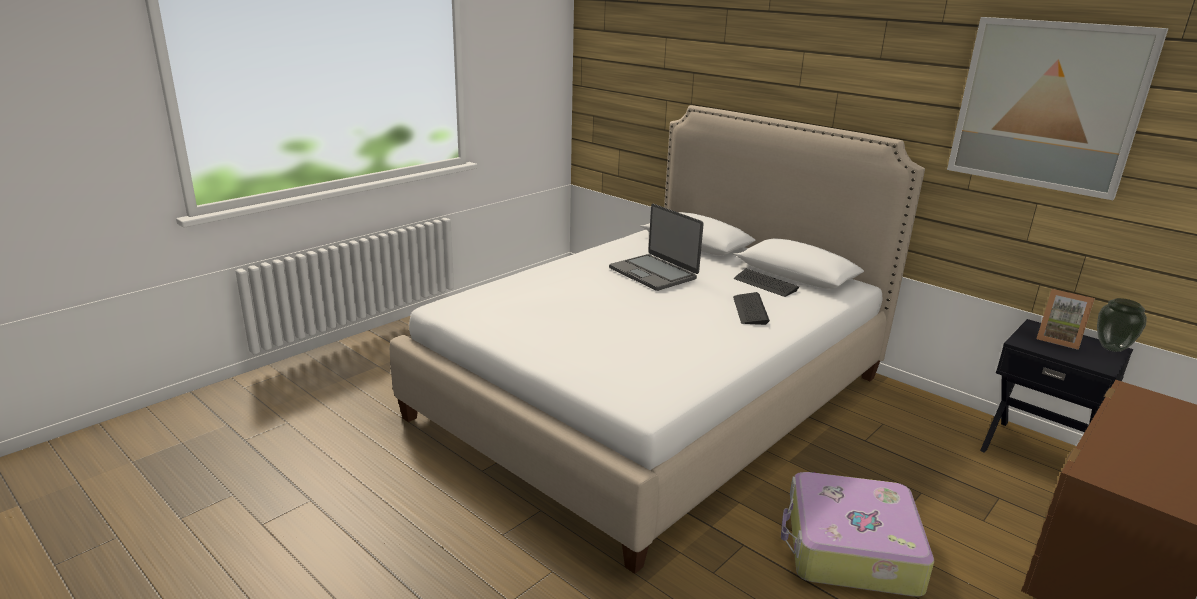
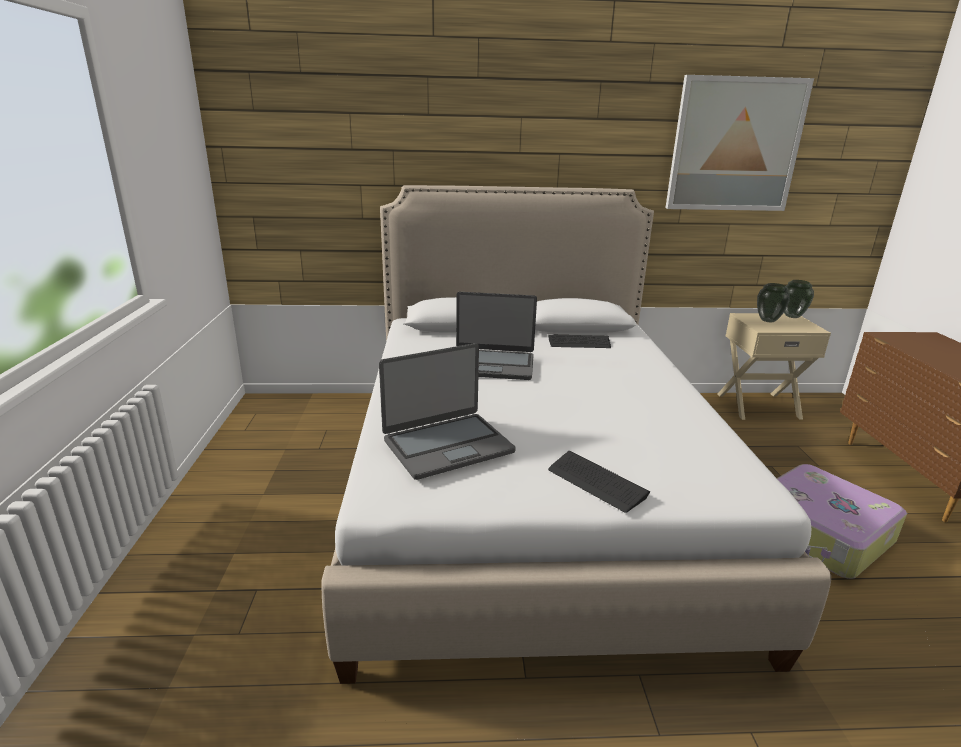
camera: 45 degrees left, 0 degrees up
keyboard [733,292,770,325] -> keyboard moved to [548,451,650,513]
black nightstand [980,319,1133,453] -> beige nightstand [718,313,831,420]
picture frame [1036,289,1095,350] -> vase [757,283,790,322]
none -> laptop [379,343,516,480]

